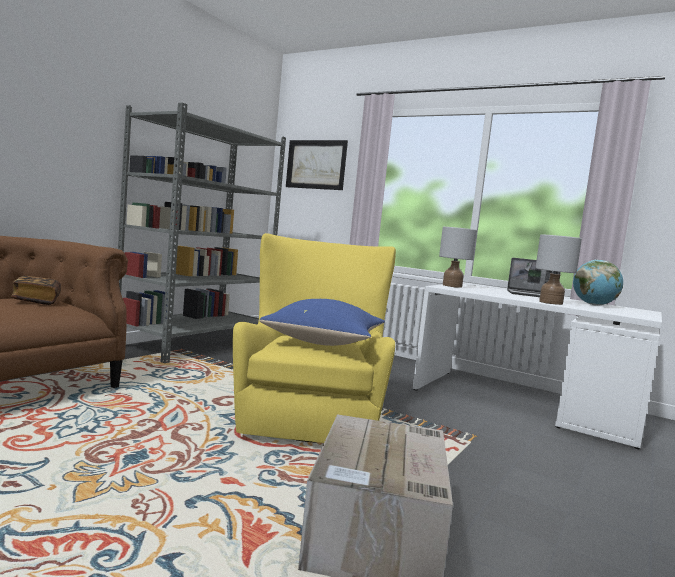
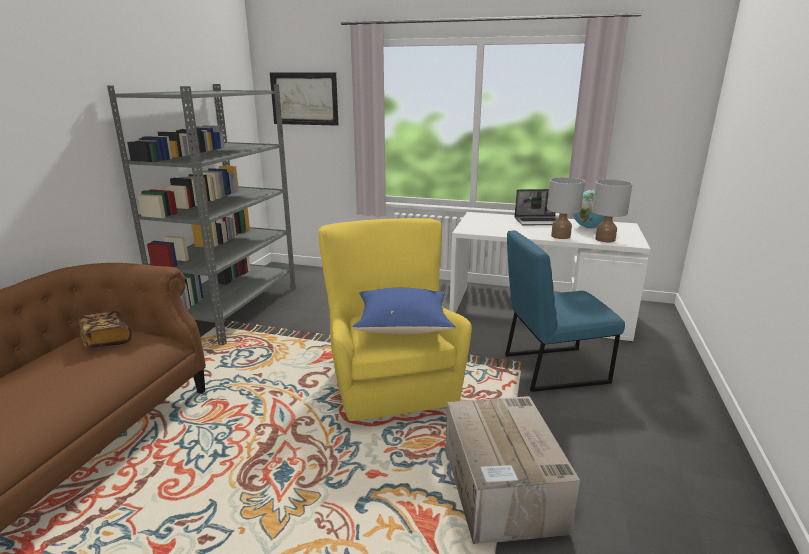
camera: 15 degrees left, 15 degrees up
grey table lamp [439,227,477,288] -> grey table lamp moved to [592,179,632,242]
none -> blue chair [505,230,625,392]

